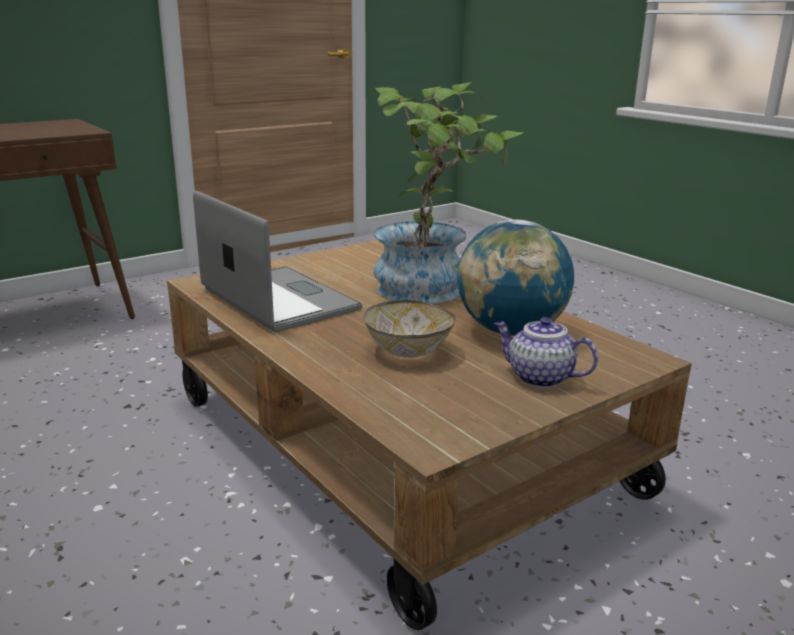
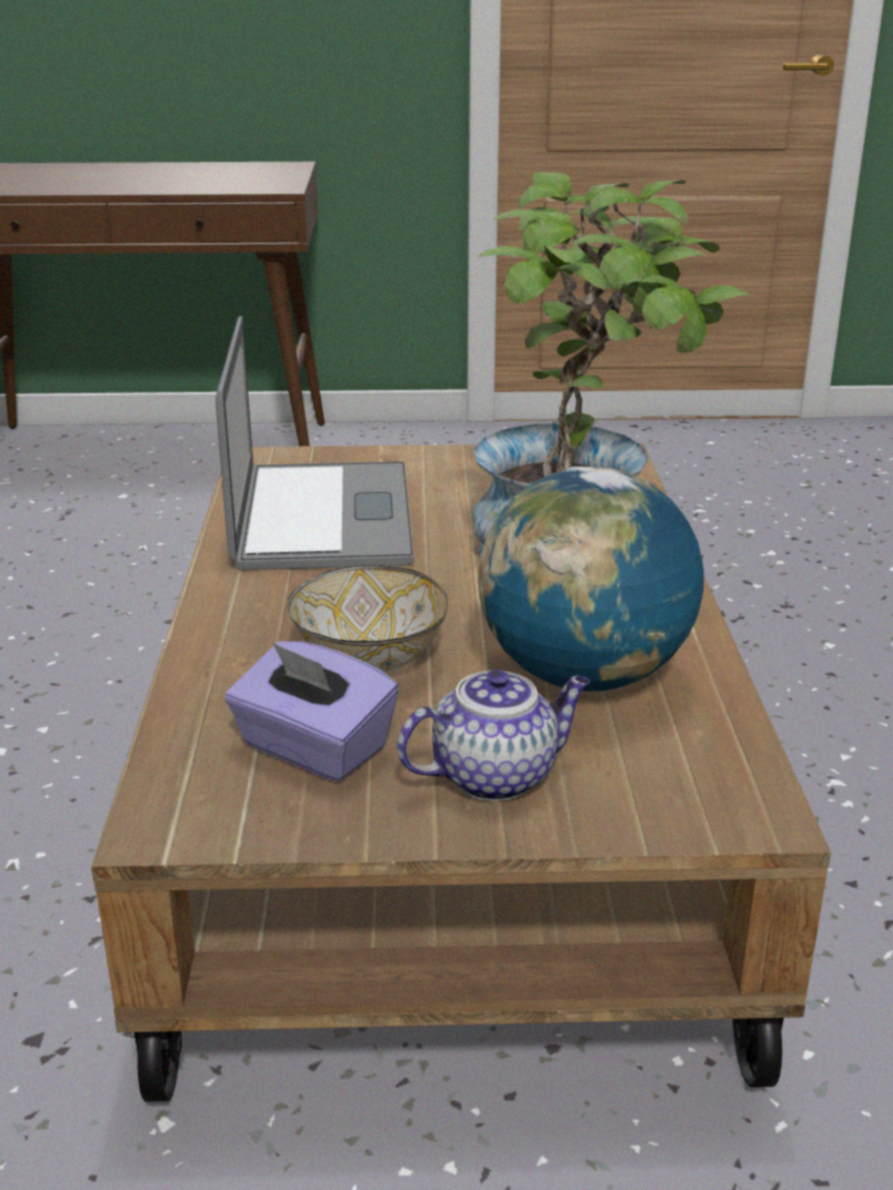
camera: 35 degrees right, 5 degrees up
teapot [494,317,598,388] -> teapot turned 90 degrees clockwise [397,669,590,801]
none -> purple tissue box [225,641,399,782]

